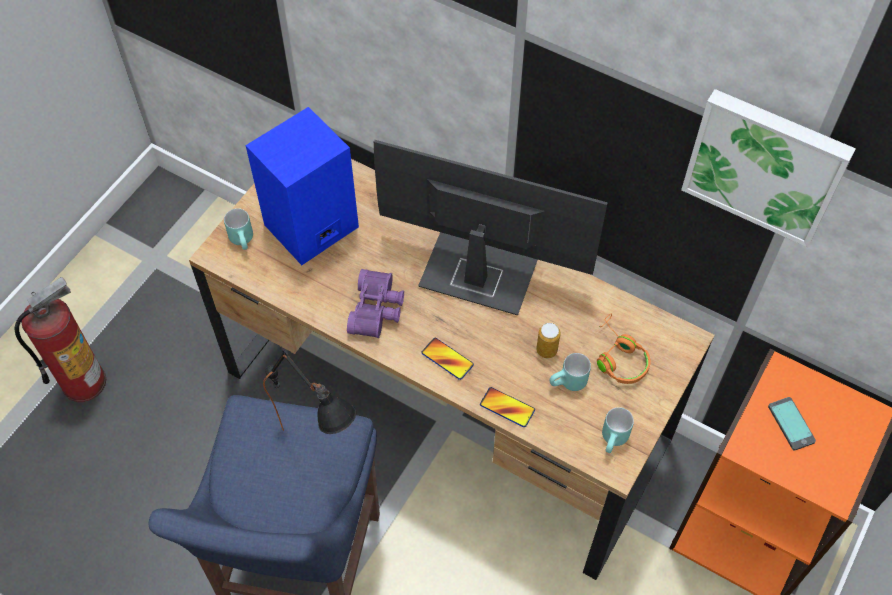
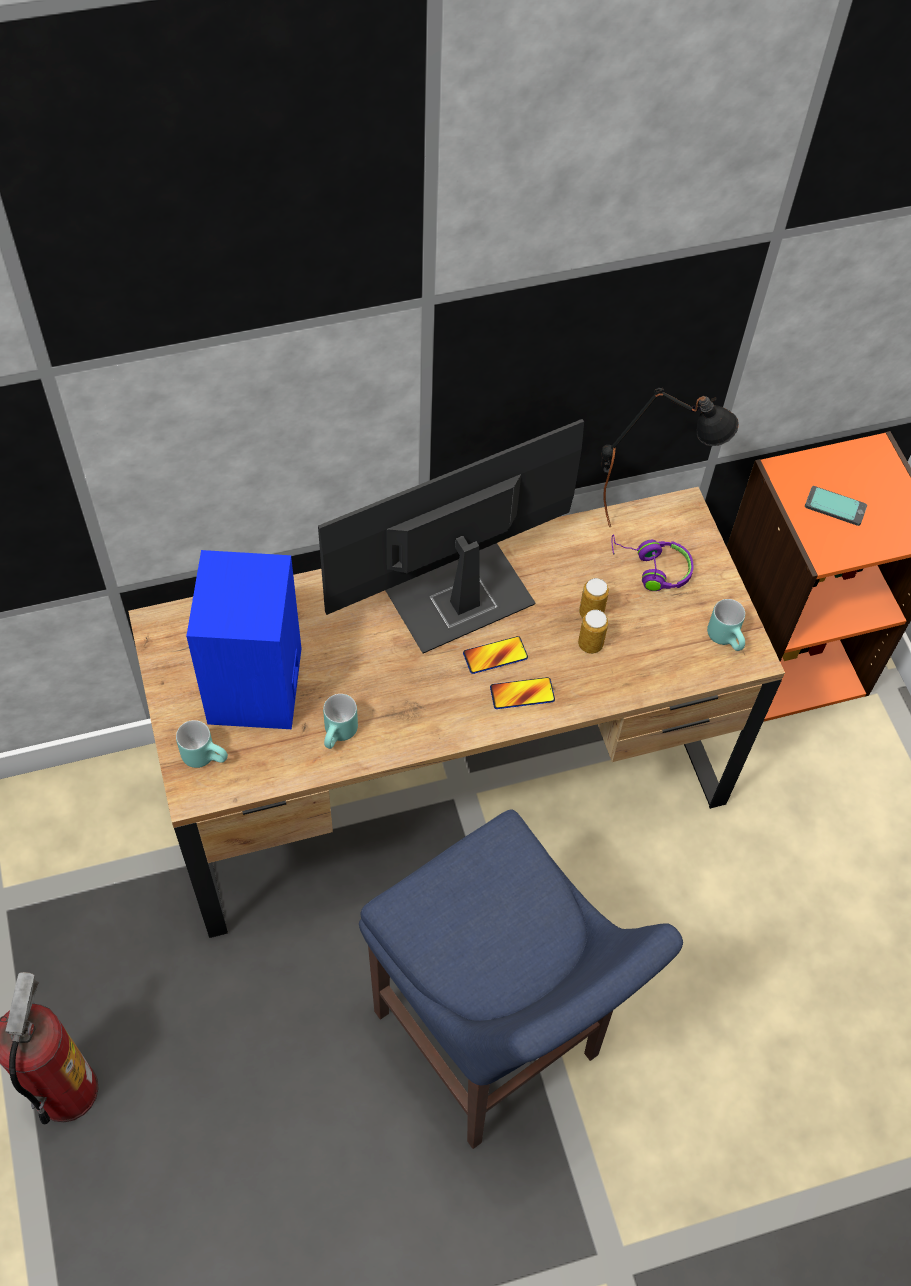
camera: 50 degrees left, 0 degrees up
black table lamp [263,350,356,434] -> black table lamp moved to [601,388,739,528]
purple binoculars [347,269,404,338] -> none
phone [480,387,535,427] -> phone moved to [463,636,528,674]
turquoise mug [549,353,591,391] -> turquoise mug moved to [323,694,358,749]
orange headphones [597,314,651,384] -> purple headphones [611,534,694,591]
picture [681,89,856,247] -> none
none -> can [578,610,608,654]

